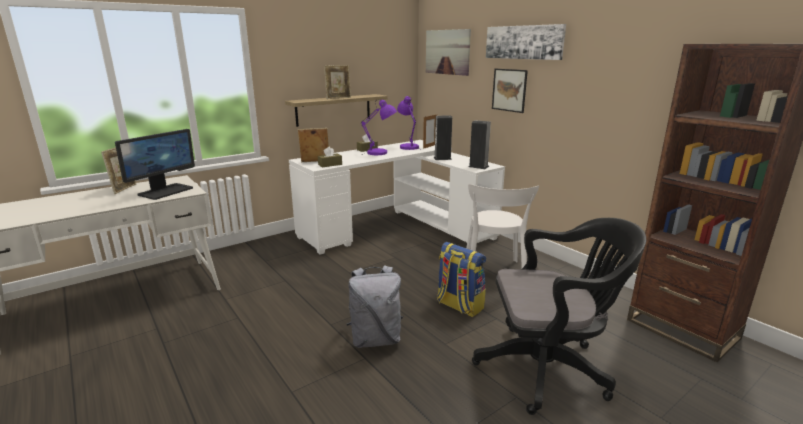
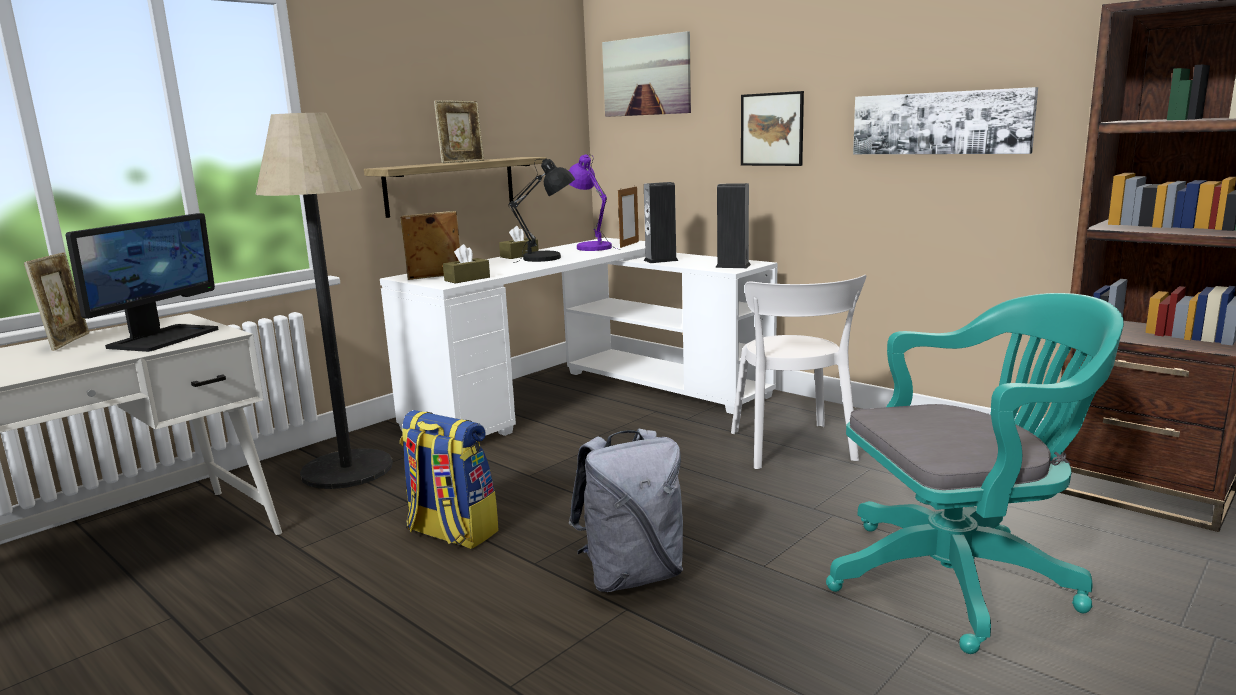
camera: 10 degrees left, 5 degrees down
purple table lamp [361,100,397,155] -> black table lamp [508,158,575,263]
backpack [437,242,486,317] -> backpack moved to [400,410,499,549]
black office chair [472,218,646,415] -> turquoise office chair [826,293,1124,654]
picture [486,24,566,60] -> picture moved to [853,87,1038,154]
none -> floor lamp [256,113,393,489]

